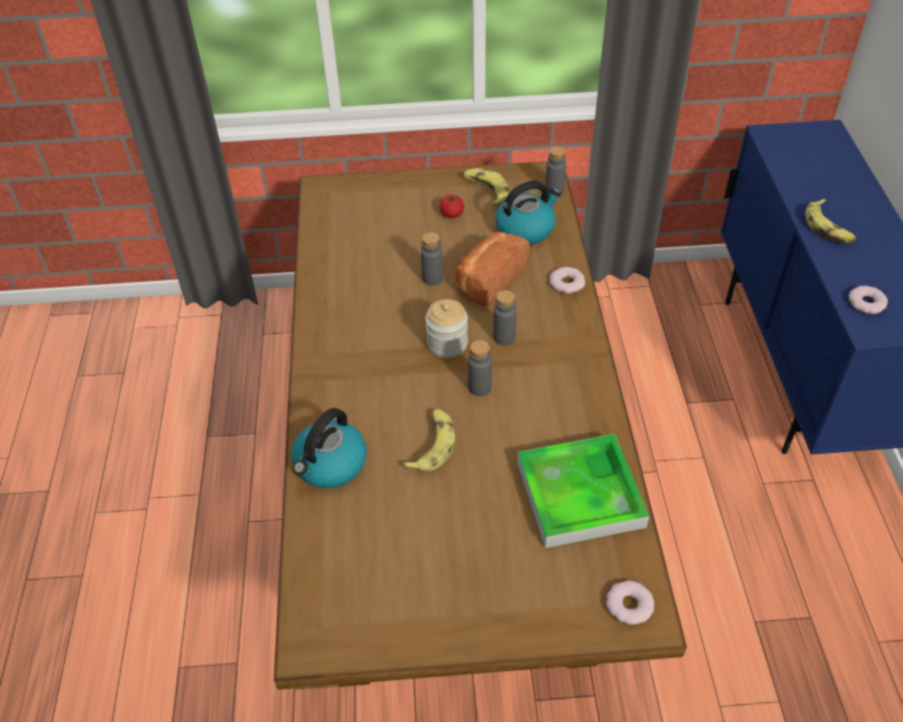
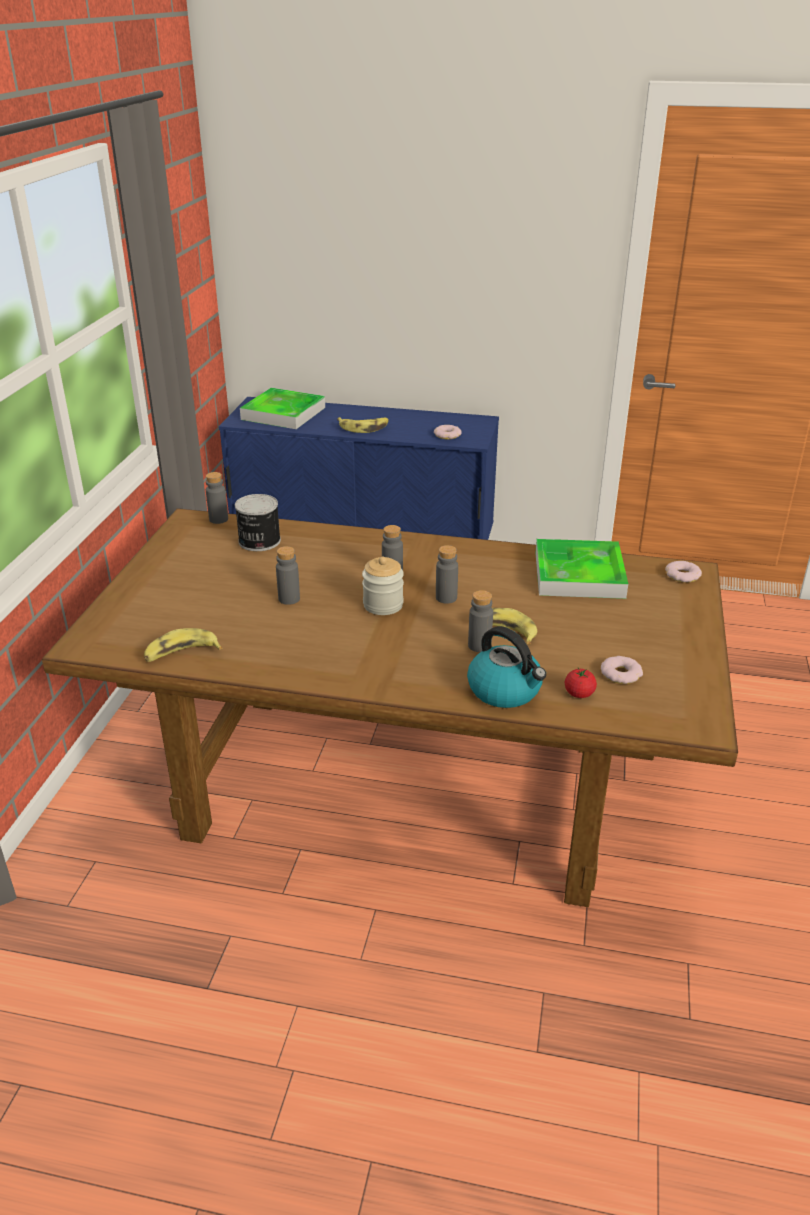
camera: 75 degrees left, 15 degrees down
tomato [440,195,464,218] -> tomato moved to [565,668,597,698]
bread [455,232,530,306] -> none
banana [463,168,509,206] -> banana moved to [144,628,223,662]
kettle [495,181,561,245] -> can [235,494,281,551]
donut [550,267,585,294] -> donut moved to [601,656,643,684]
none -> tray [240,388,325,429]
none -> grey bottle [468,590,493,652]

